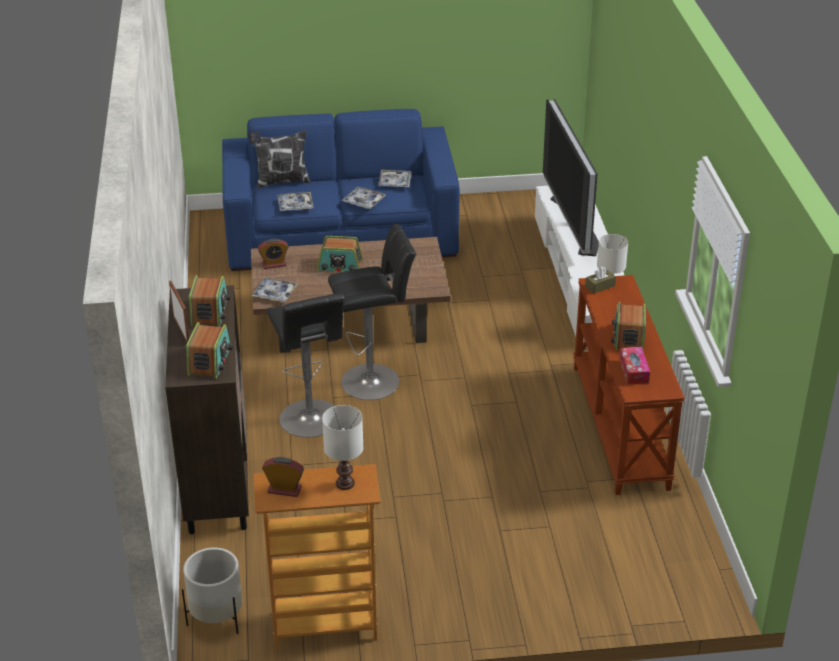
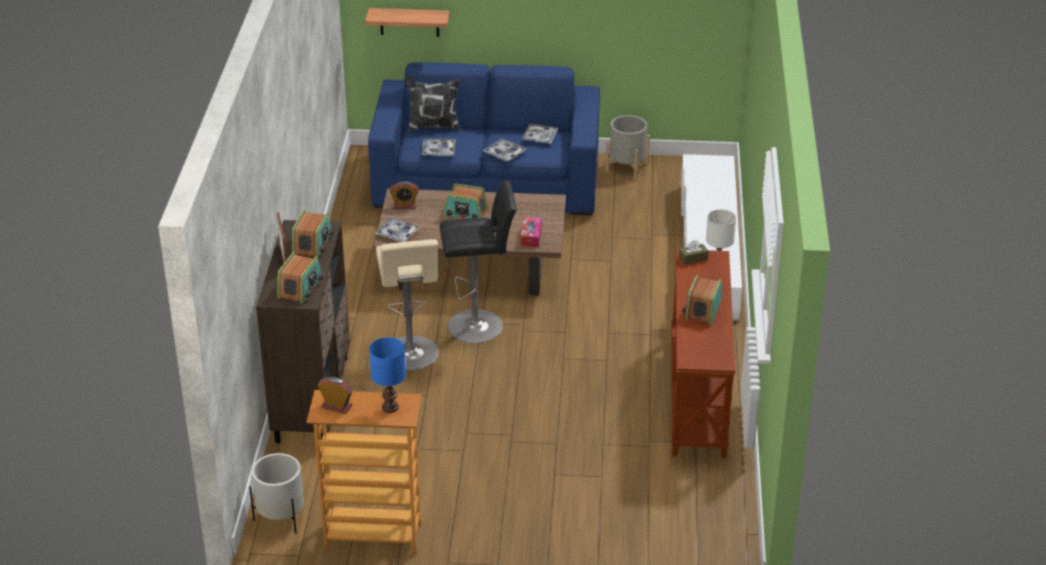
camera: 10 degrees right, 0 degrees up
black stool [267,293,344,437] -> beige stool [376,239,439,371]
white table lamp [322,405,364,490] -> blue table lamp [369,337,406,413]
television [543,99,599,256] -> none
tissue box [619,347,650,384] -> tissue box moved to [520,217,542,247]
none -> shelf [365,8,450,37]
none -> grey planter [606,115,650,179]

